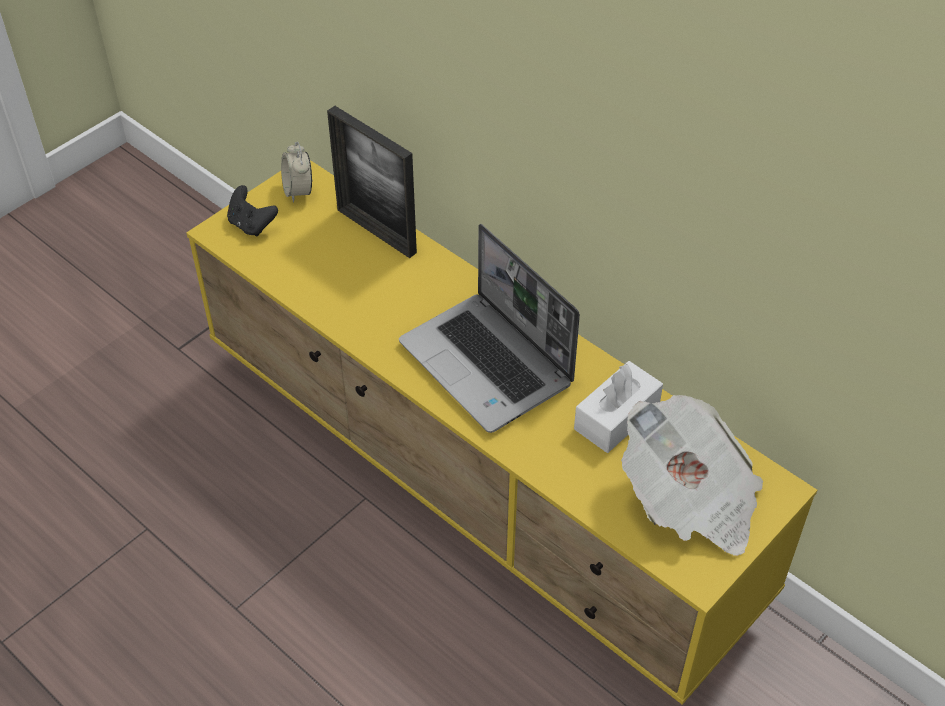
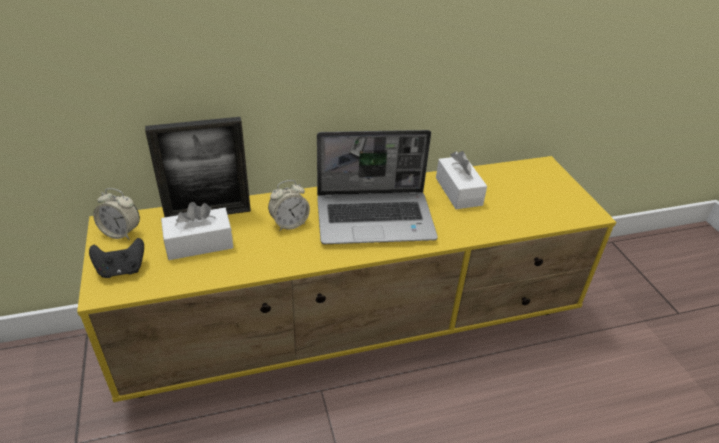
camera: 60 degrees left, 10 degrees down
newspaper [621,395,763,556] -> none
none -> white tissue box [161,202,234,260]
none -> alarm clock [268,180,310,231]

